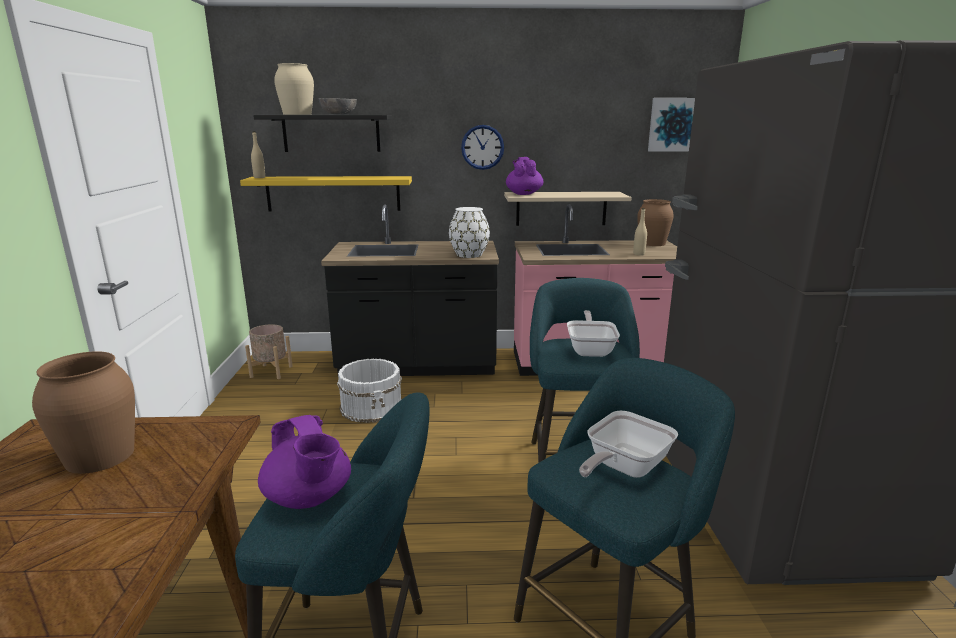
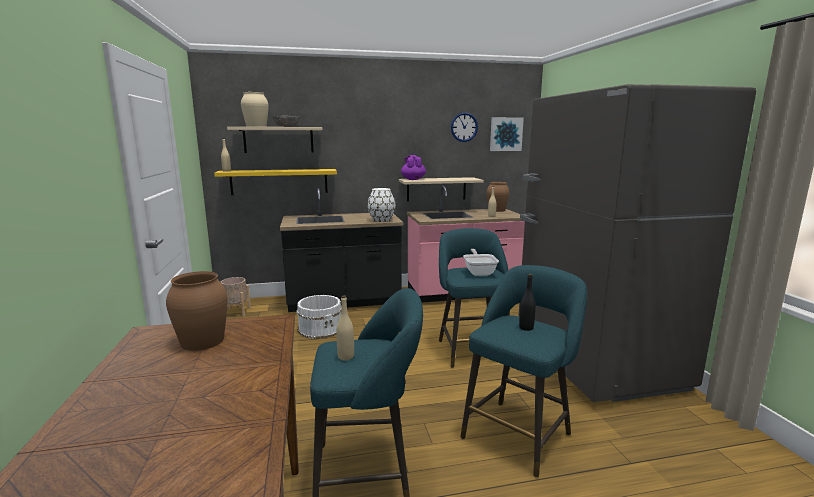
camera: 10 degrees left, 5 degrees down
black shelf [253,115,392,152] -> beige shelf [227,127,323,153]
purple teapot [258,415,351,509] -> beige bottle [336,295,354,360]
wall clock [461,125,504,170] -> wall clock moved to [451,113,478,142]
frying pan [579,411,678,478] -> black bottle [519,274,536,331]

